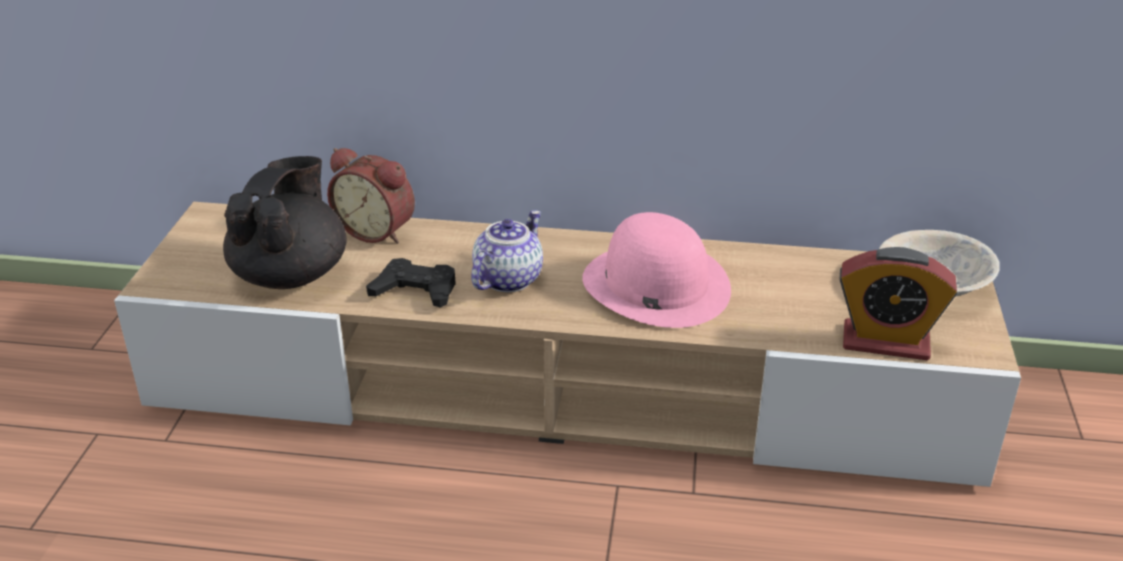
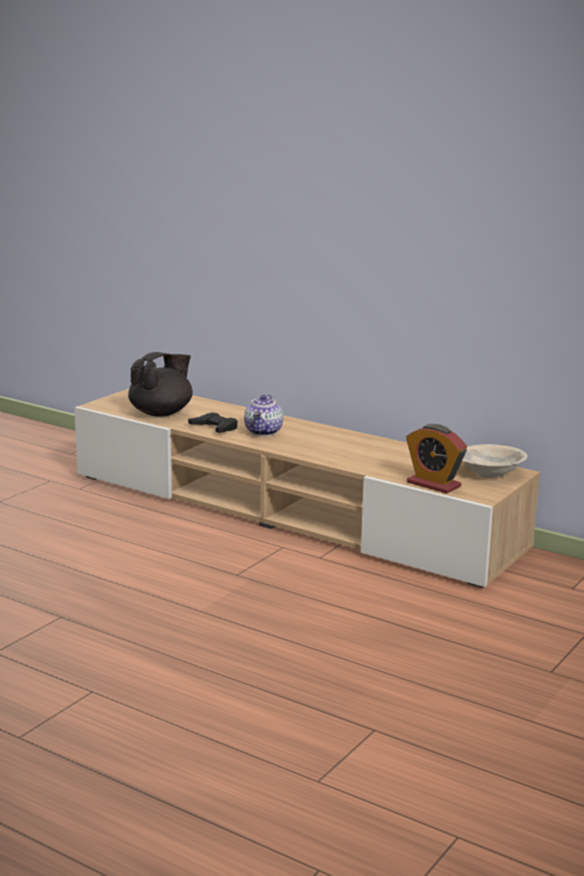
camera: 25 degrees right, 15 degrees down
alarm clock [327,148,415,244] -> none
teapot [471,210,543,292] -> teapot turned 135 degrees clockwise [244,395,283,436]
pink hat [582,212,731,328] -> none

